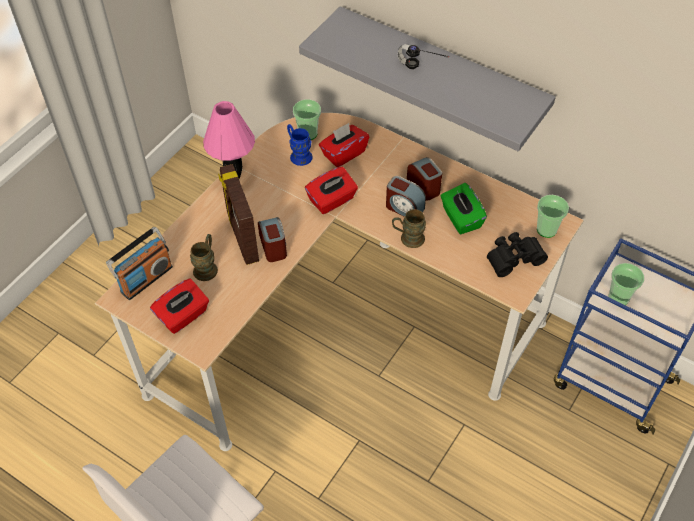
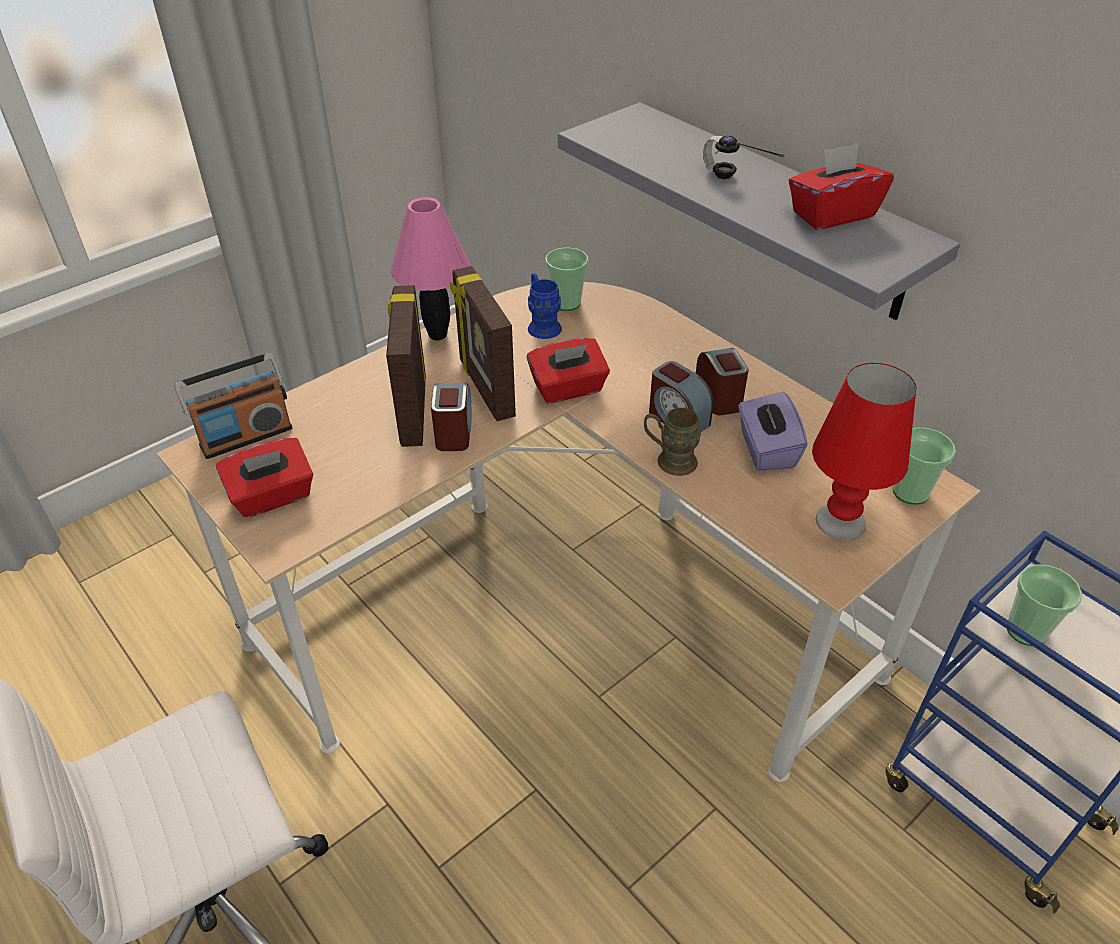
camera: 15 degrees right, 10 degrees down
brown mug [190,234,218,281] -> none
red tissue box [319,123,369,167] -> red tissue box moved to [789,143,894,230]
green tissue box [441,183,487,234] -> purple tissue box [738,392,807,471]
black binoculars [487,232,548,277] -> red table lamp [812,363,916,540]
none -> picture frame [450,266,516,421]

